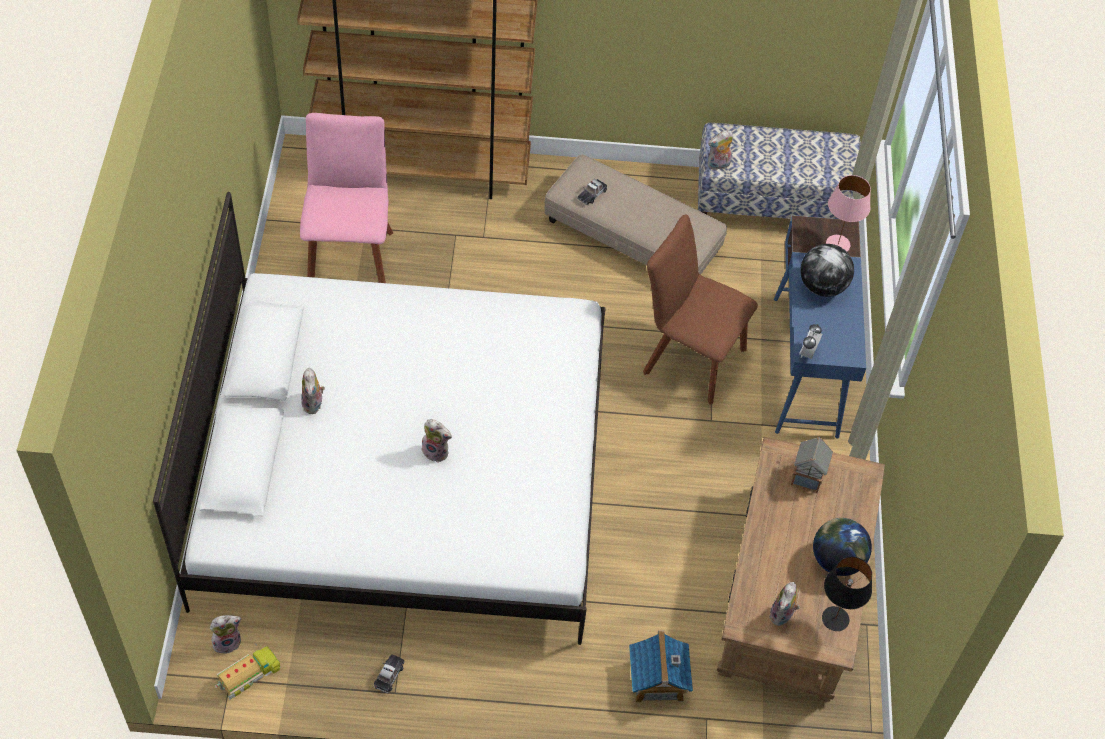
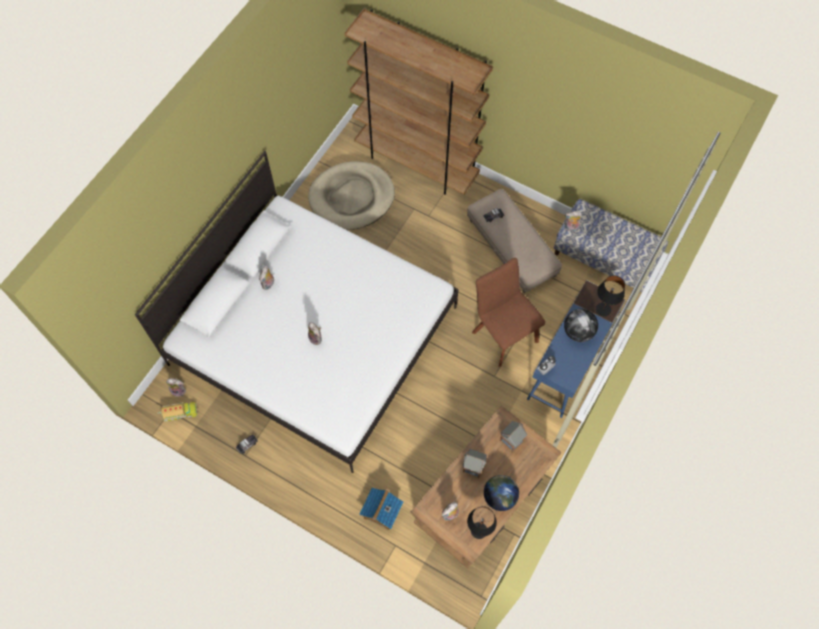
camera: 30 degrees right, 10 degrees up
pink chair [300,113,393,283] -> beige dog bed [308,161,395,230]
pink table lamp [826,175,871,251] -> black table lamp [596,275,625,316]
none -> toy house [462,449,487,478]

